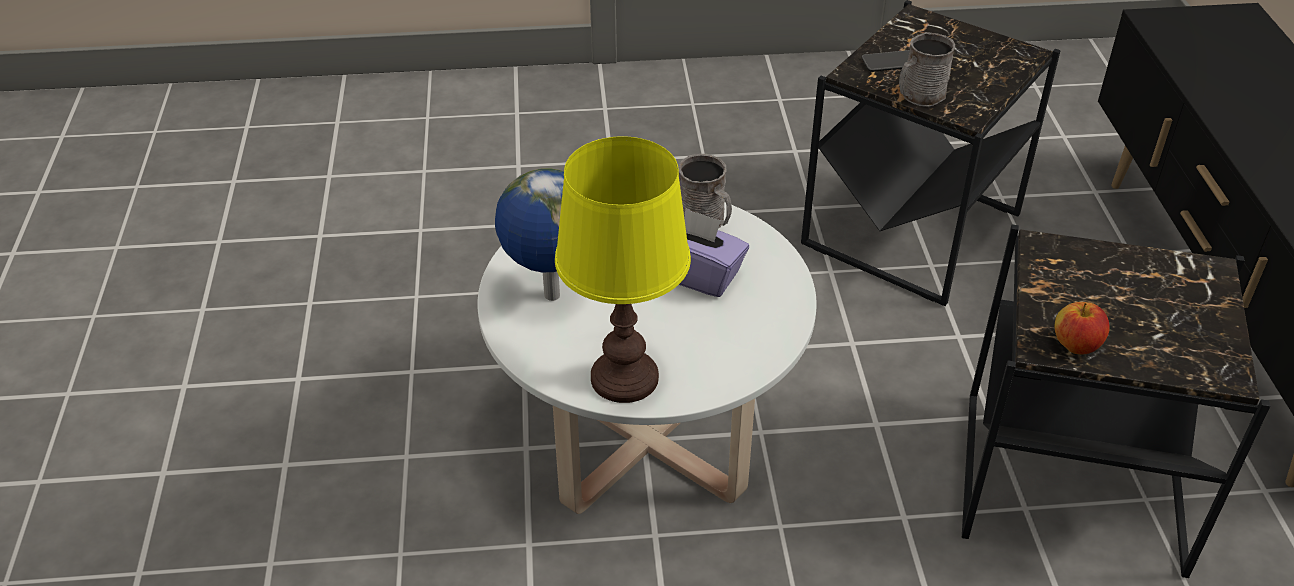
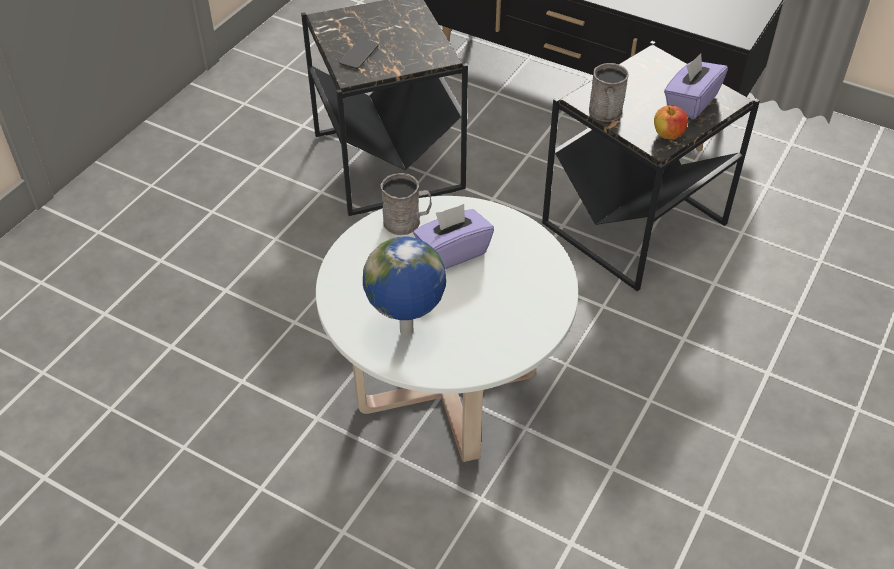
camera: 55 degrees left, 5 degrees up
yellow table lamp [555,136,691,403] -> none
grey mug [899,32,955,107] -> grey mug moved to [589,63,629,122]
none -> purple tissue box [664,53,728,119]

